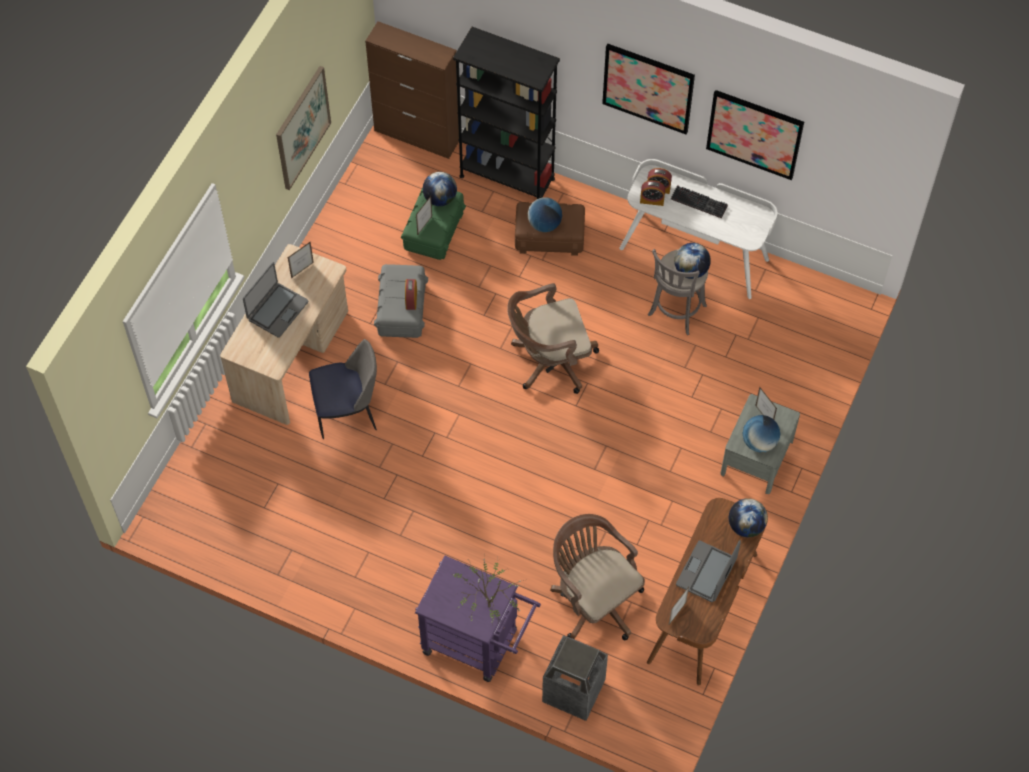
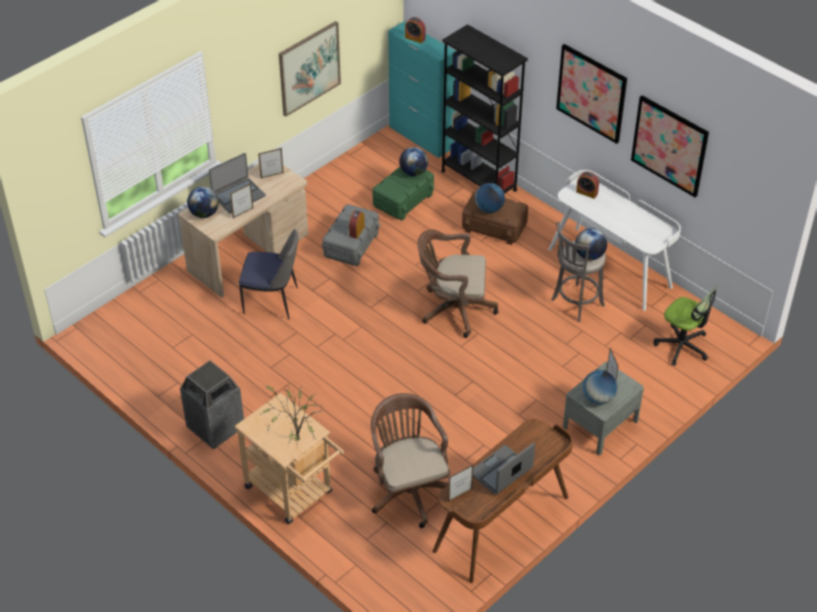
camera: 20 degrees right, 15 degrees down
brown cabinet [365,21,459,159] -> turquoise cabinet [388,21,456,158]
purple cart [415,556,541,682] -> beige cart [234,393,344,524]
picture frame [416,196,432,236] -> picture frame moved to [230,183,253,218]
trash can [542,636,608,721] -> trash can moved to [180,360,244,450]
alarm clock [640,180,665,206] -> alarm clock moved to [405,17,426,43]
keyboard [671,186,728,218] -> none
globe [729,498,768,537] -> globe moved to [187,187,219,218]
none -> office chair [653,285,719,366]

